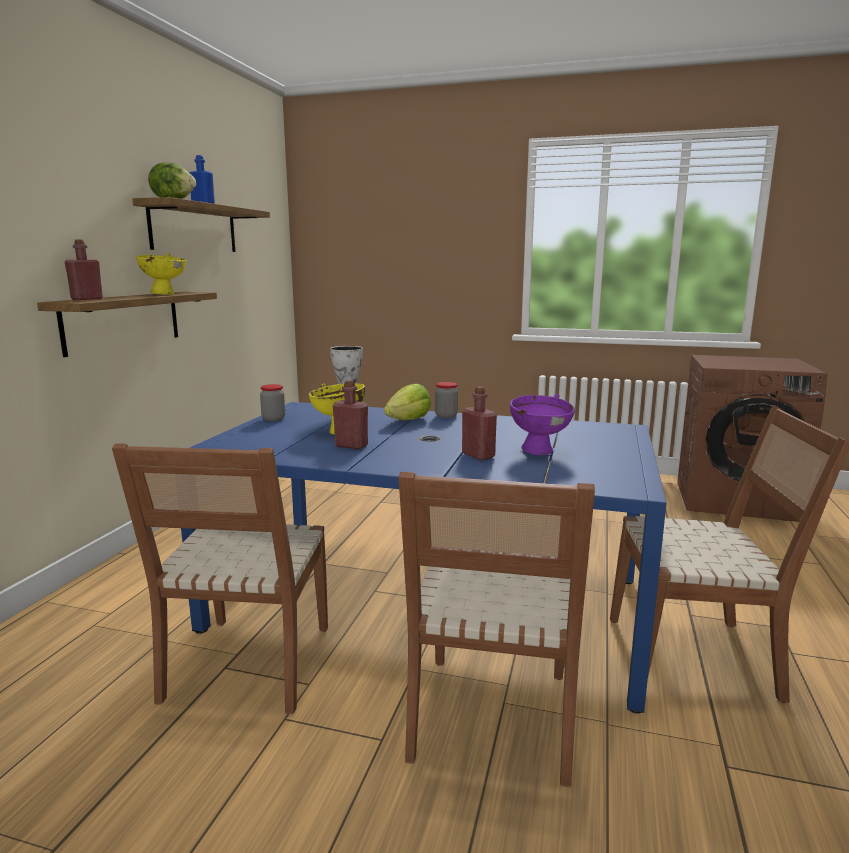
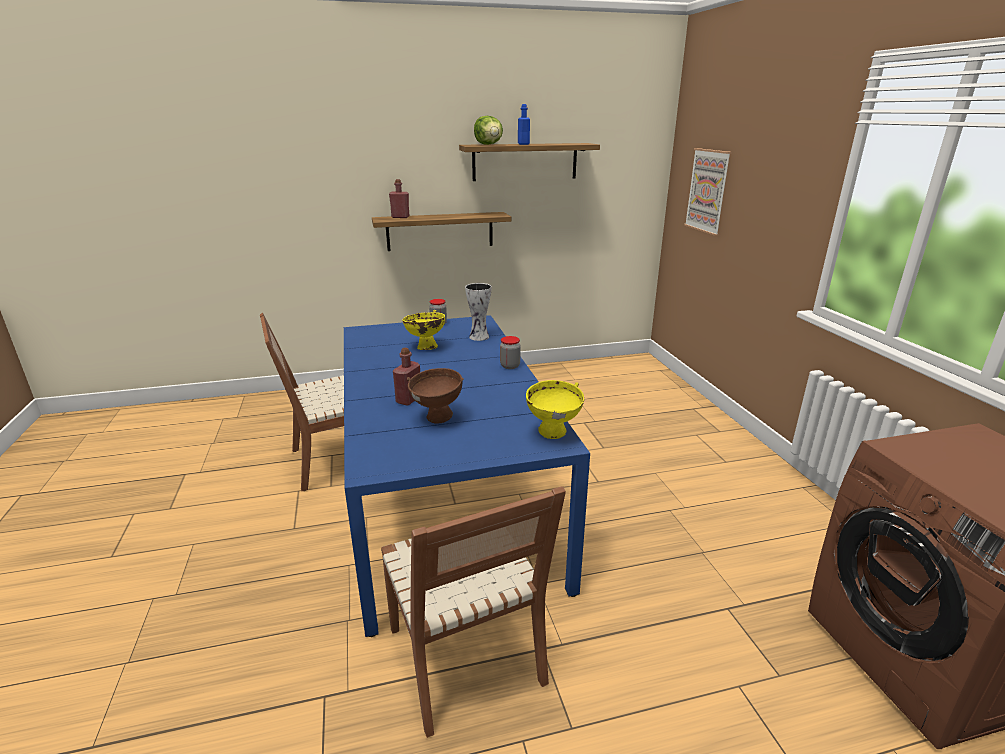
camera: 60 degrees right, 10 degrees up
yellow bowl [136,253,187,295] -> yellow bowl moved to [526,380,584,439]
red bottle [333,380,368,449] -> none
lettuce [384,383,431,420] -> none
chair [399,472,595,787] -> none
purple bowl [510,394,575,456] -> brown bowl [407,368,464,423]
none -> picture [684,148,732,236]

